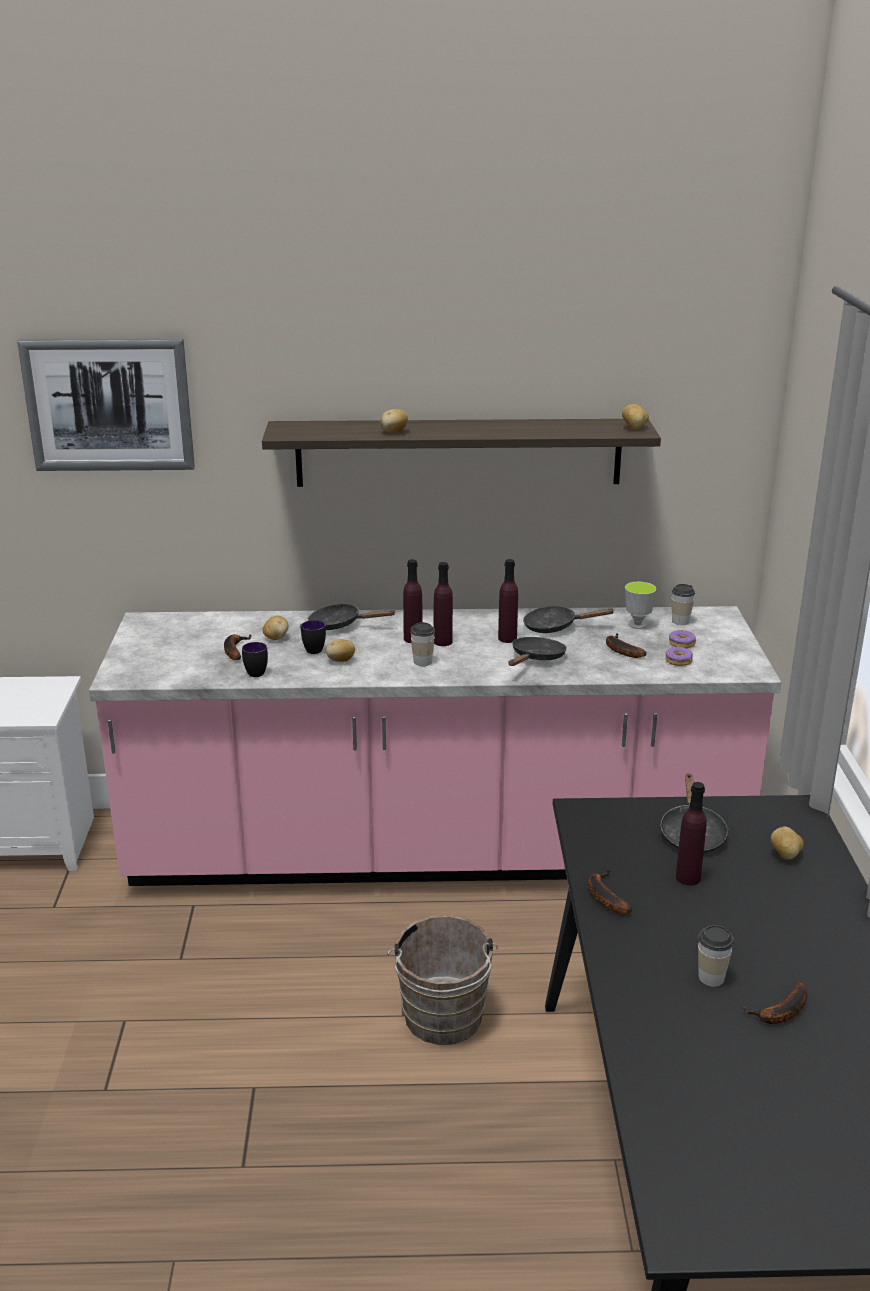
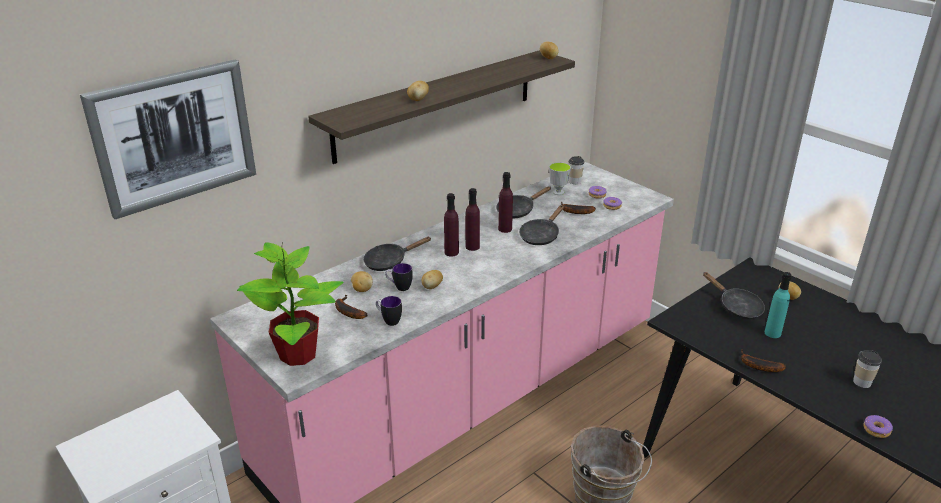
camera: 40 degrees left, 5 degrees up
cup [410,622,435,666] -> none
black frying pan [509,637,567,666] -> black frying pan turned 135 degrees counterclockwise [519,205,564,245]
purple bottle [676,782,707,886] -> turquoise bottle [765,272,792,338]
banana [742,980,807,1024] -> none
none -> potted plant [237,242,344,366]
none -> donut [863,415,893,438]

